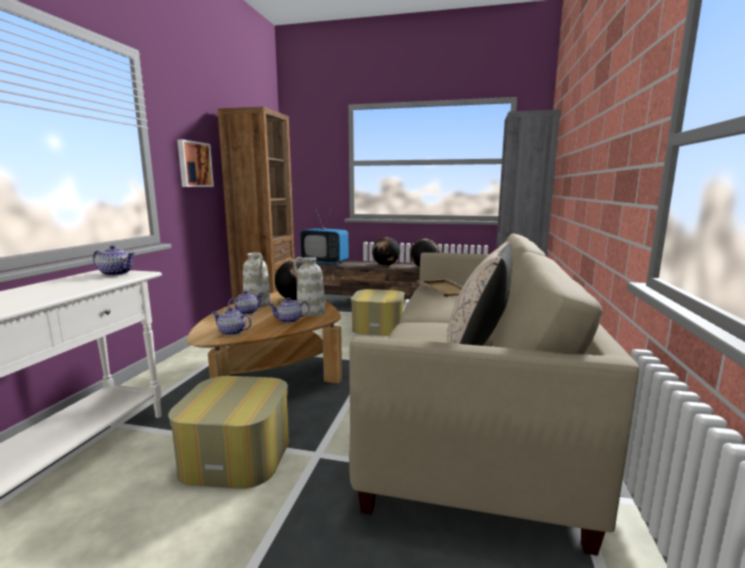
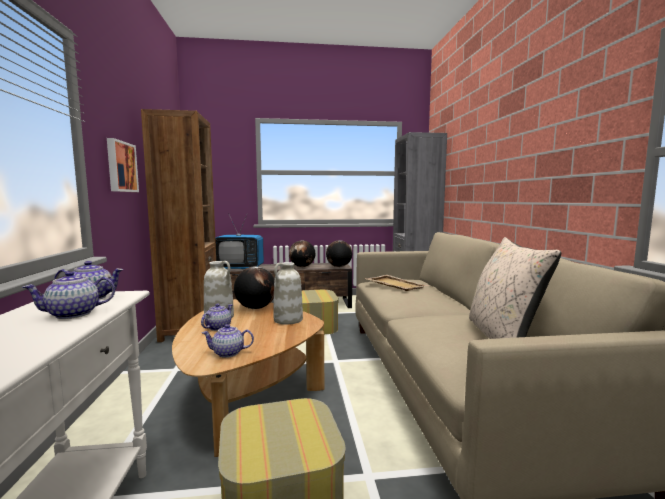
camera: 20 degrees left, 5 degrees down
teapot [268,297,310,323] -> teapot moved to [22,271,115,319]

